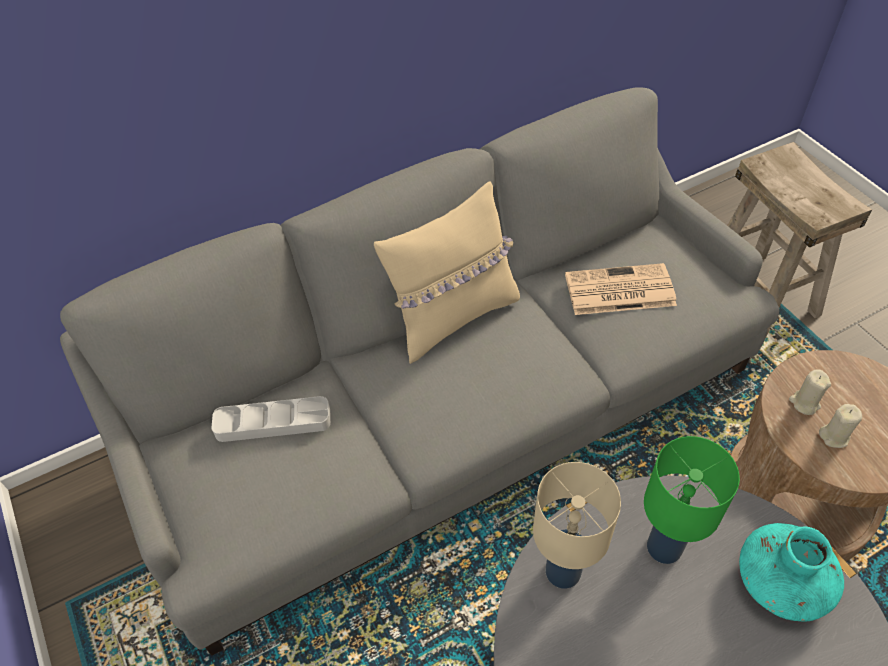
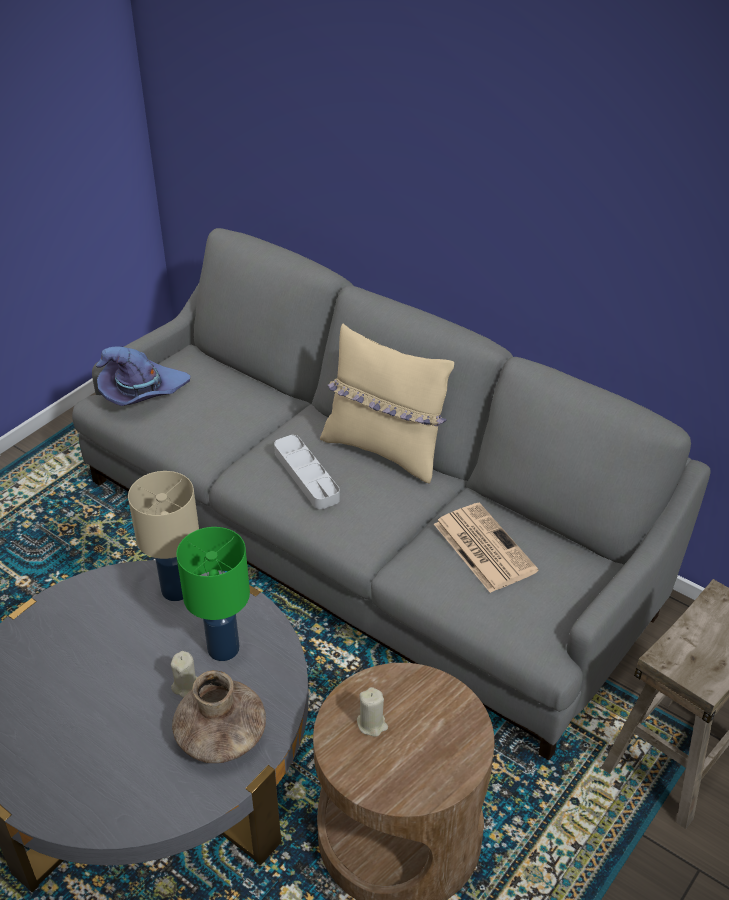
camera: 65 degrees right, 10 degrees down
grey tray [211,396,331,442] -> grey tray moved to [274,435,340,509]
turquoise vase [739,523,844,622] -> brown vase [172,671,266,763]
beige candle [789,369,831,415] -> beige candle moved to [171,651,198,698]
none -> purple hat [96,346,190,406]

